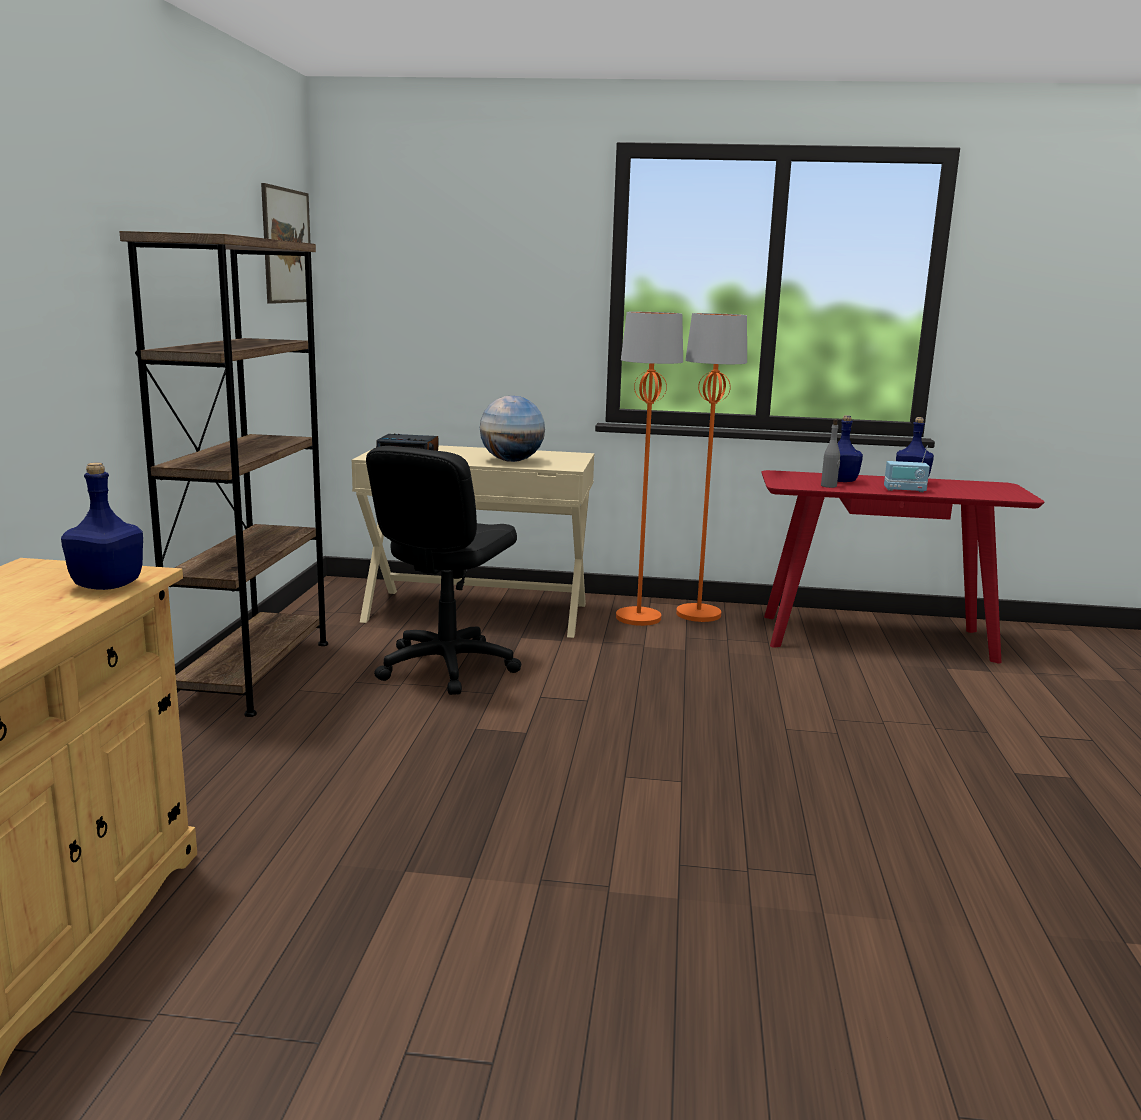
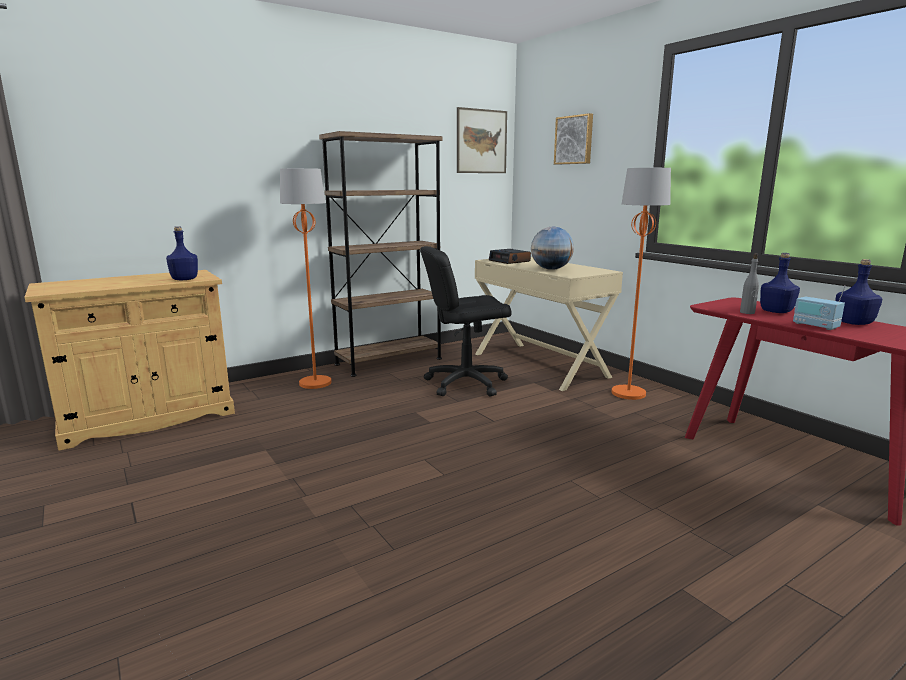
camera: 50 degrees right, 0 degrees up
orange floor lamp [676,313,747,622] -> orange floor lamp moved to [280,168,331,389]
none -> picture [554,113,593,165]

